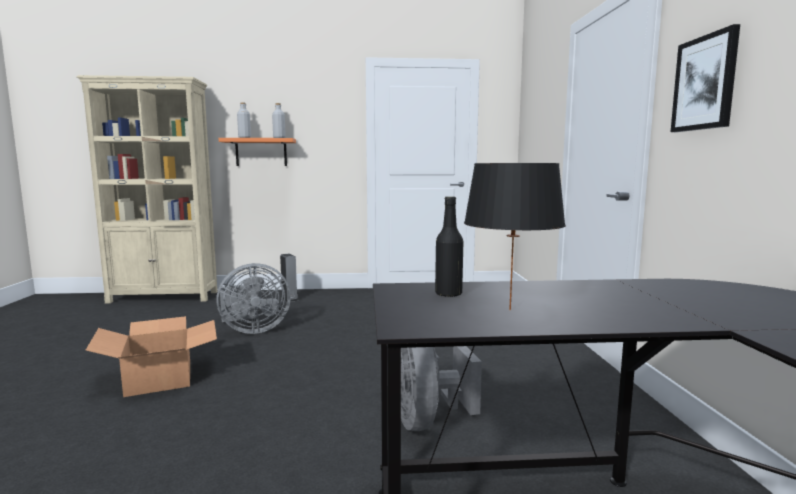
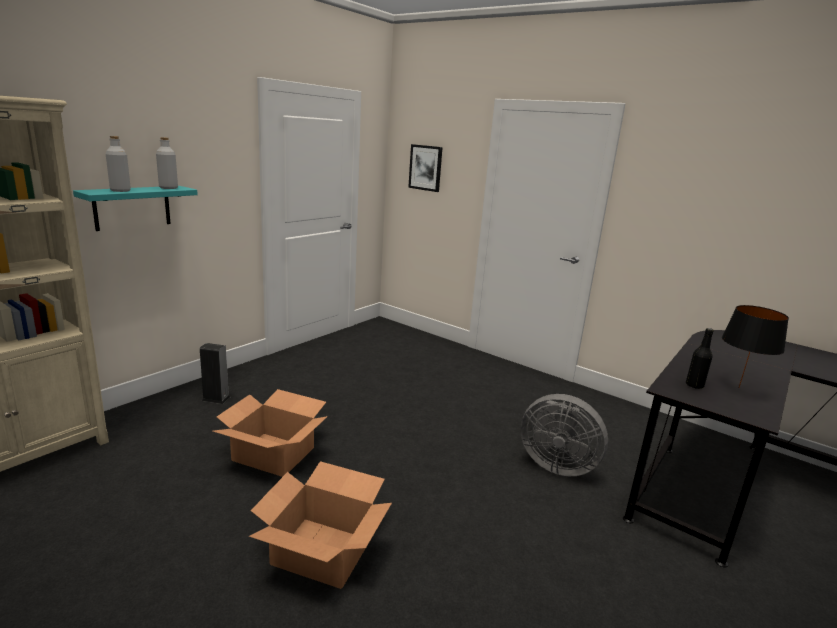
camera: 50 degrees left, 10 degrees up
grey fan [216,263,291,334] -> cardboard box [213,389,328,477]
orange shelf [219,138,296,166] -> turquoise shelf [73,186,198,231]
picture [671,24,740,132] -> picture moved to [408,144,443,192]

